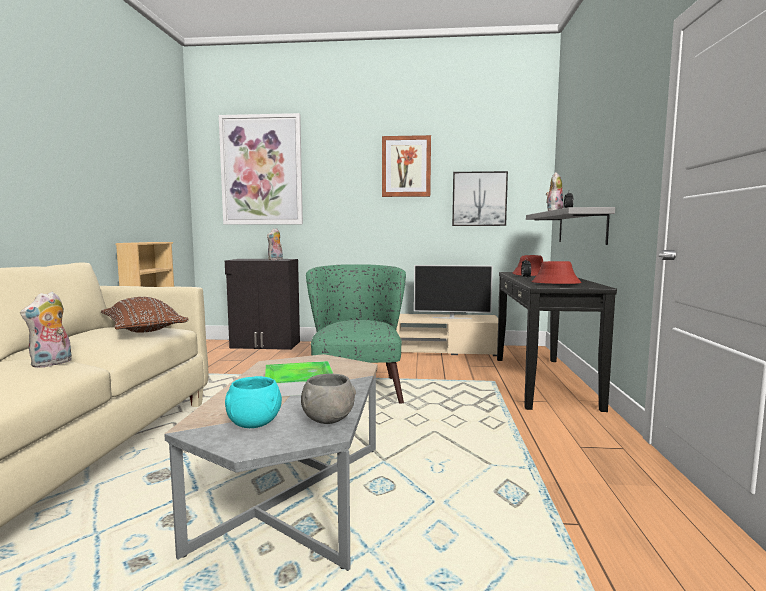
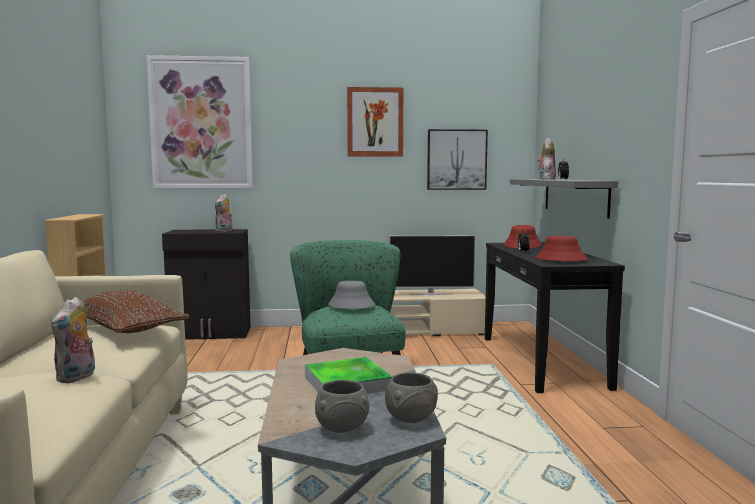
camera: 10 degrees left, 0 degrees up
turquoise bowl [225,376,282,428] -> grey bowl [315,380,369,433]
none -> grey hat [328,281,375,309]

